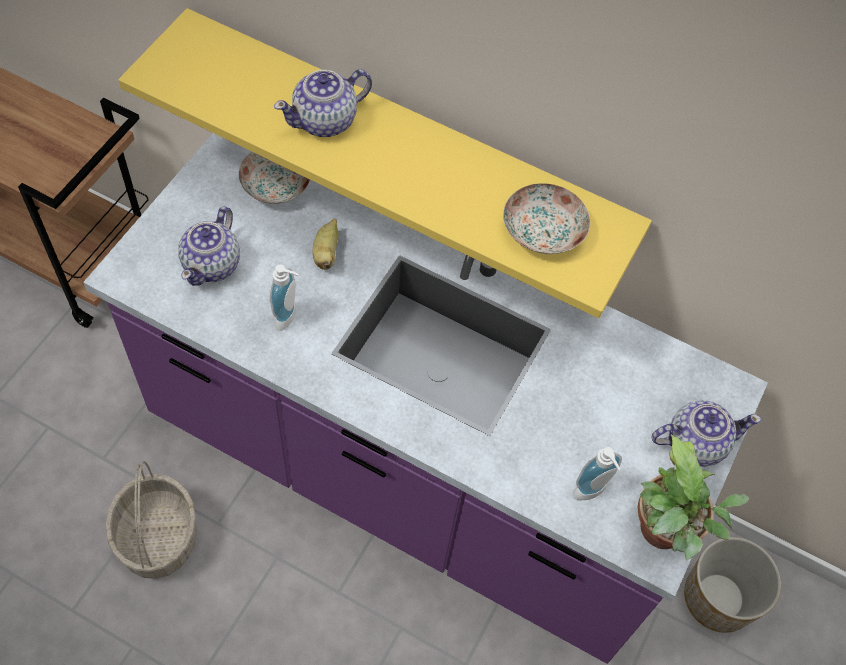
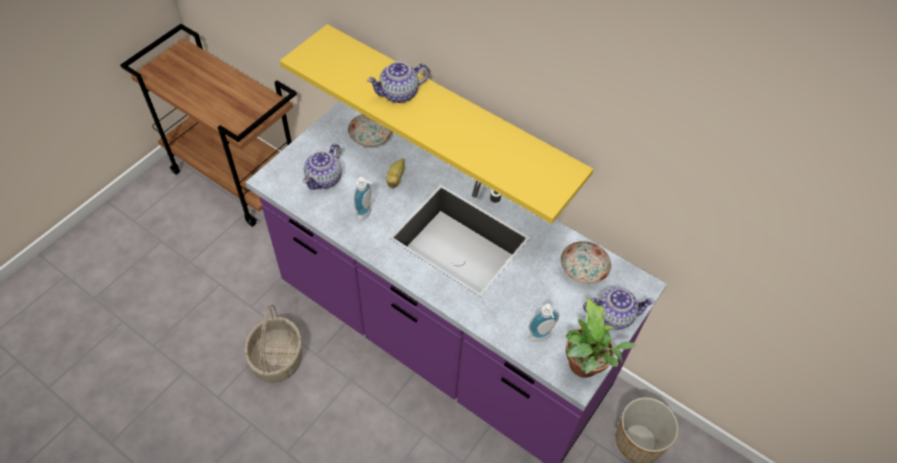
camera: 10 degrees right, 5 degrees down
plate [503,183,590,254] -> plate moved to [560,241,611,284]

